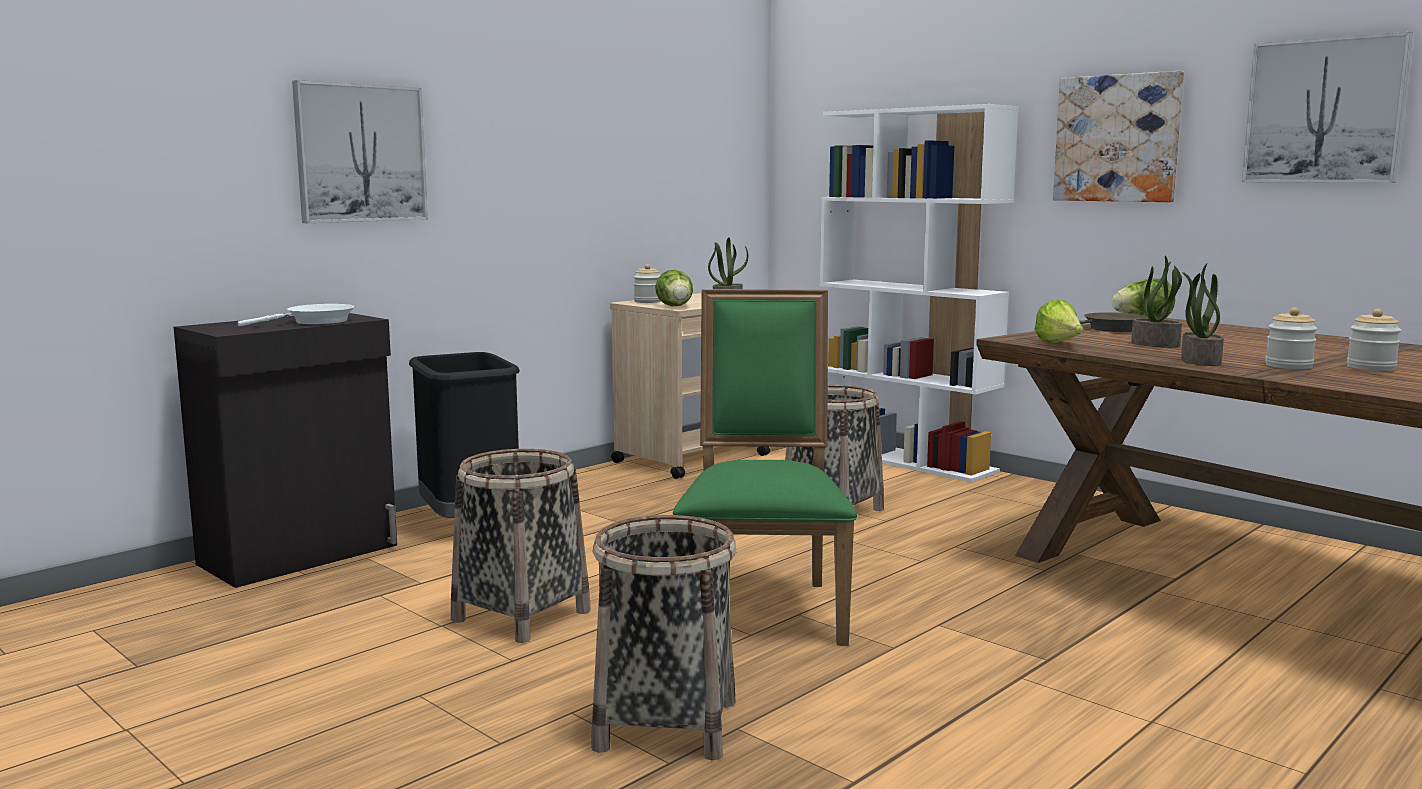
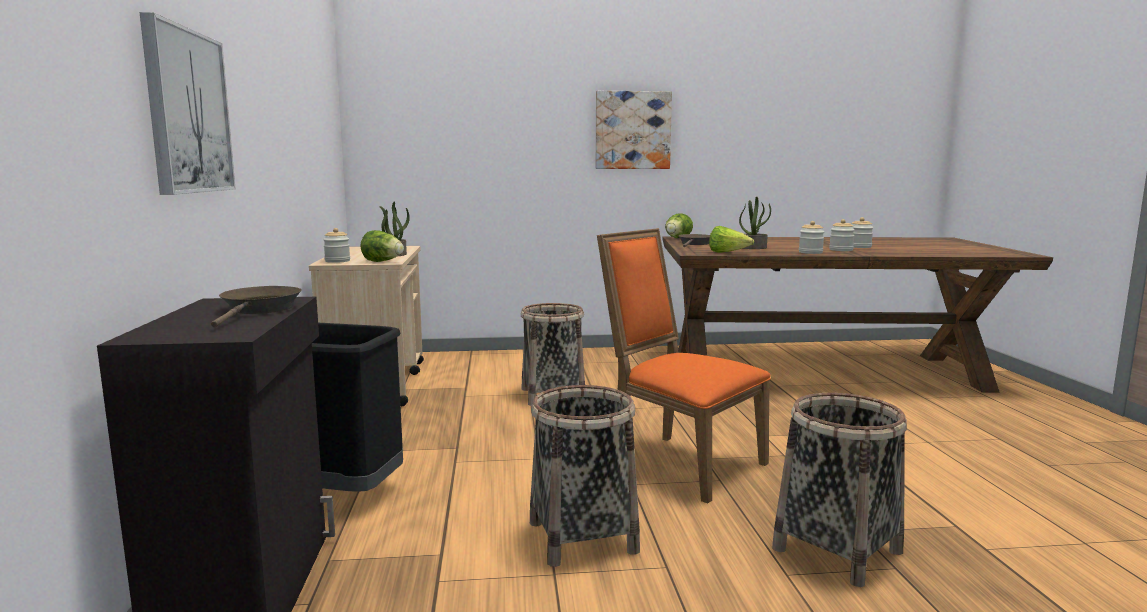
camera: 50 degrees left, 0 degrees up
white frying pan [238,304,355,326] -> brown frying pan [211,286,302,328]
green chair [673,289,857,646] -> orange chair [597,228,771,503]
white bookcase [820,104,1019,482] -> none
potted plant [1181,263,1224,366] -> jar [799,221,824,254]
picture [1242,32,1413,183] -> none

